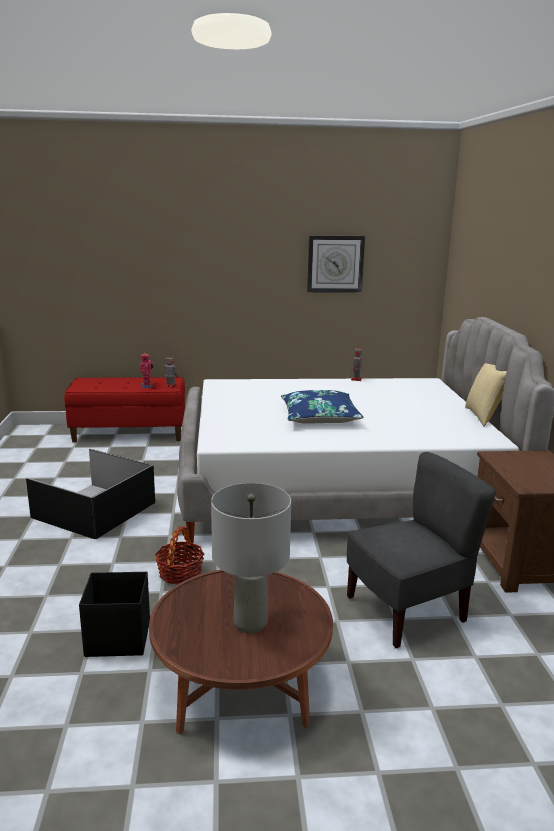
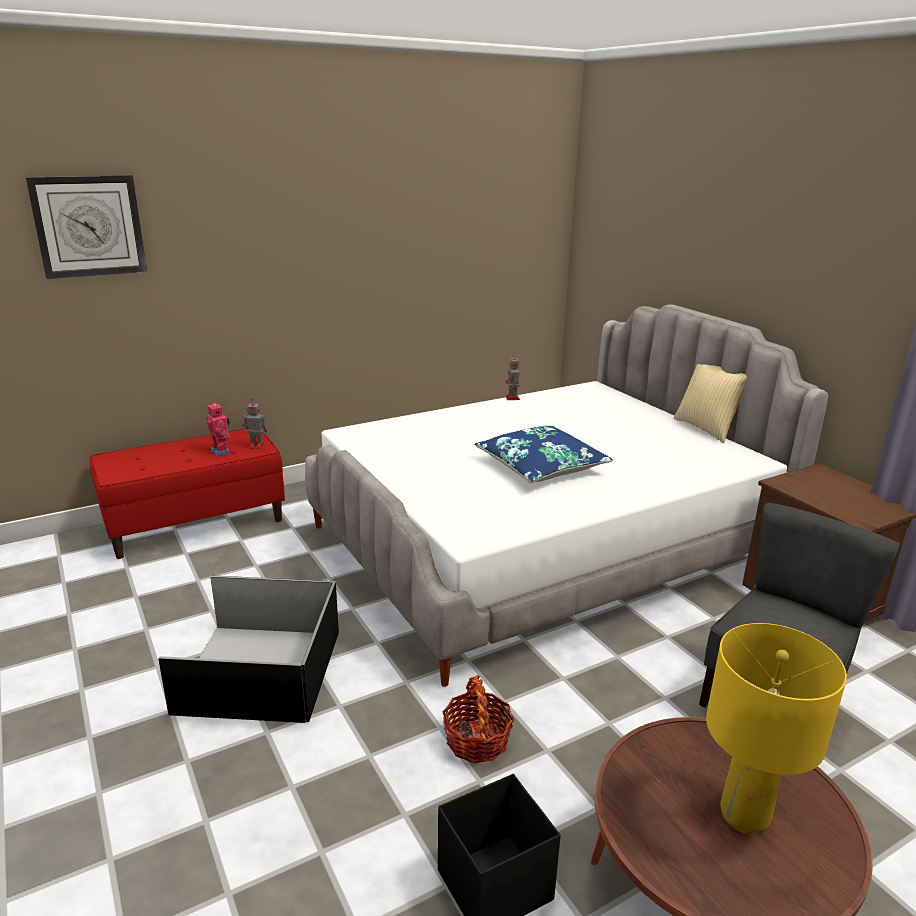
camera: 25 degrees left, 5 degrees up
grey table lamp [211,483,291,633] -> yellow table lamp [706,623,847,834]
wall clock [307,235,365,293] -> wall clock moved to [26,175,147,279]

